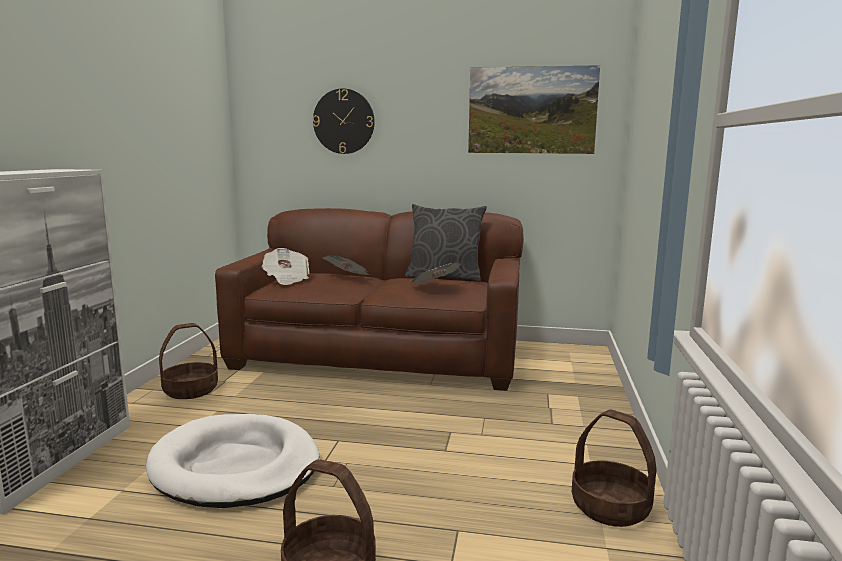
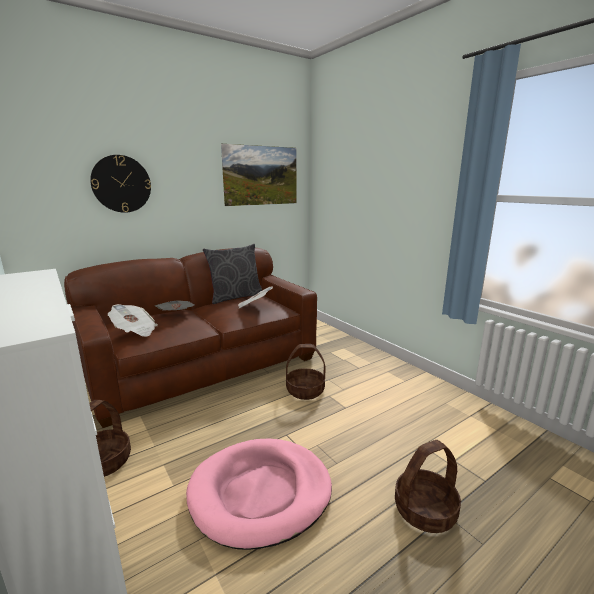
camera: 45 degrees left, 5 degrees up
white dog bed [146,414,319,508] -> pink dog bed [186,438,332,550]
basket [572,410,657,527] -> basket moved to [286,344,326,400]

